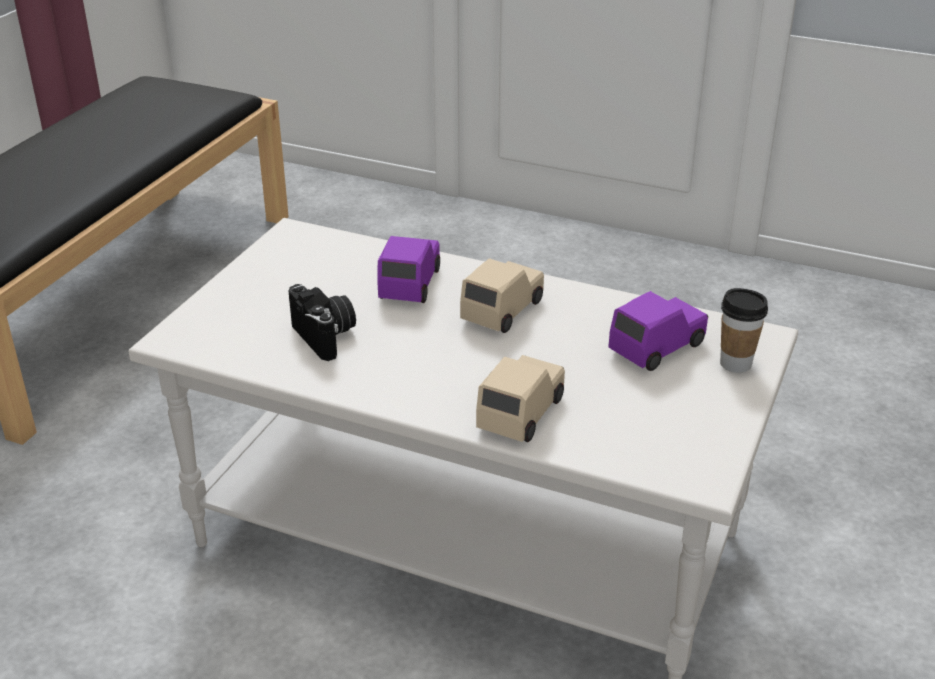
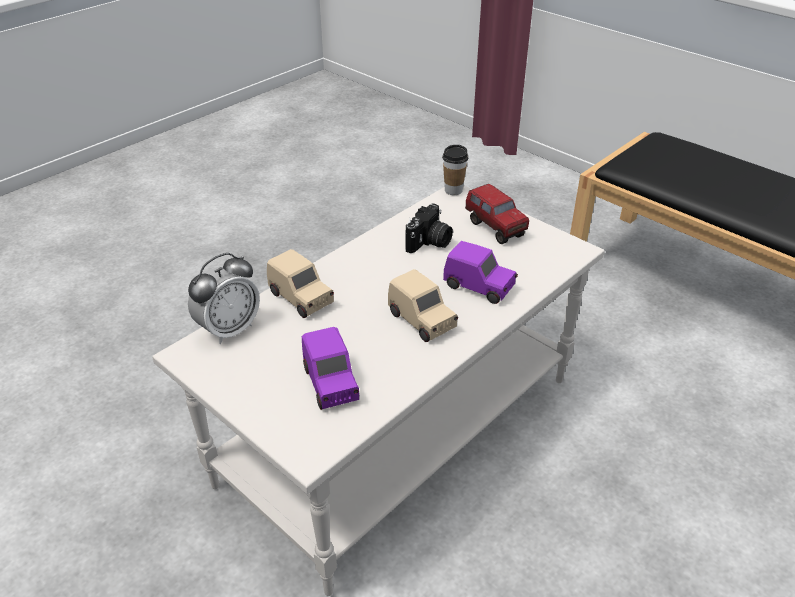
camera: 110 degrees right, 5 degrees up
camera [288,284,356,361] -> camera turned 45 degrees counterclockwise [405,203,453,253]
cup [720,288,768,373] -> cup moved to [442,145,468,195]
none -> alarm clock [188,253,260,344]
none -> toy truck [465,184,529,244]

